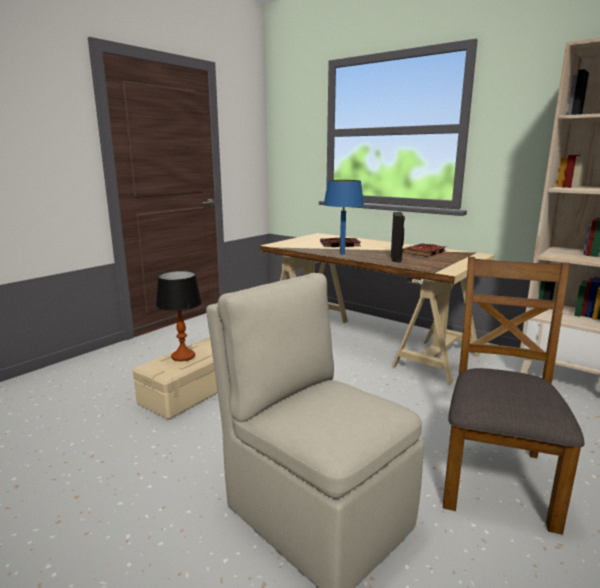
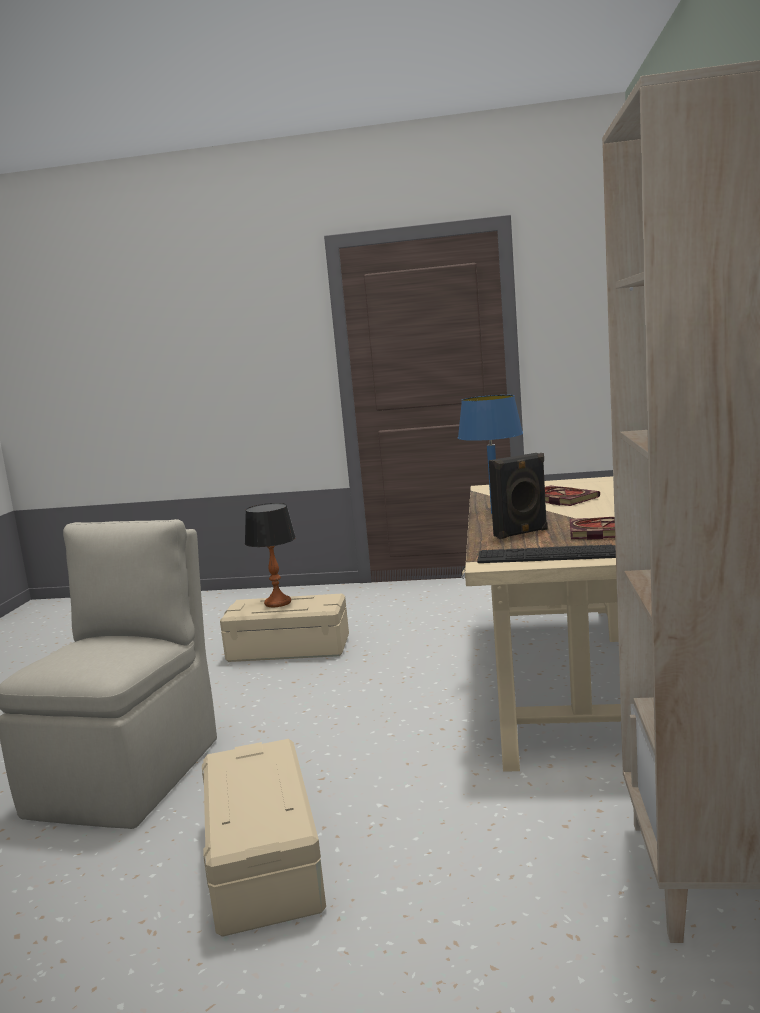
camera: 60 degrees right, 5 degrees down
brown chair [443,257,585,535] -> beige storage box [202,739,326,937]
none -> keyboard [477,544,616,563]

